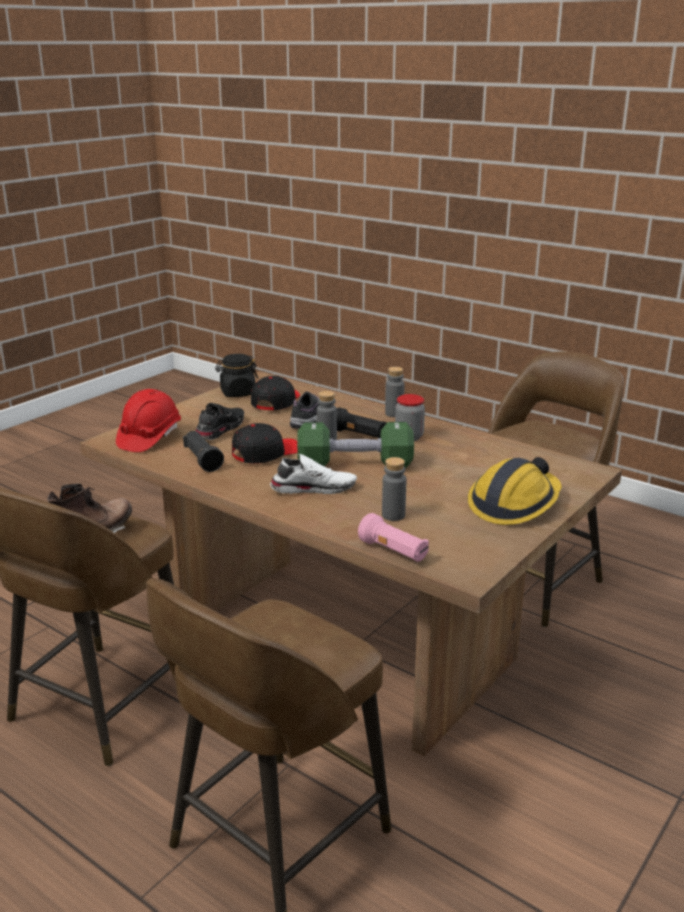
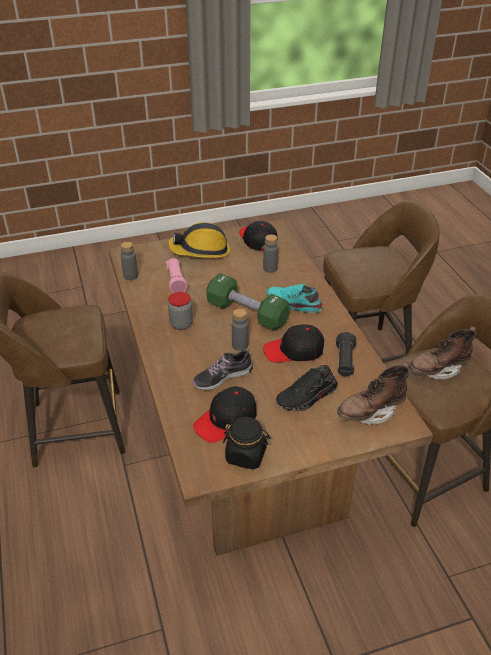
camera: 145 degrees left, 15 degrees up
red hard hat [116,389,181,452] -> brown boot [337,361,410,425]
white shoe [270,454,357,494] -> turquoise shoe [267,284,323,313]
black flashlight [337,407,387,438] -> none
pink flashlight [358,513,429,562] -> pink flashlight moved to [166,258,187,293]
grey bottle [385,367,405,417] -> grey bottle moved to [121,242,138,280]
none -> black cap [239,221,277,251]

